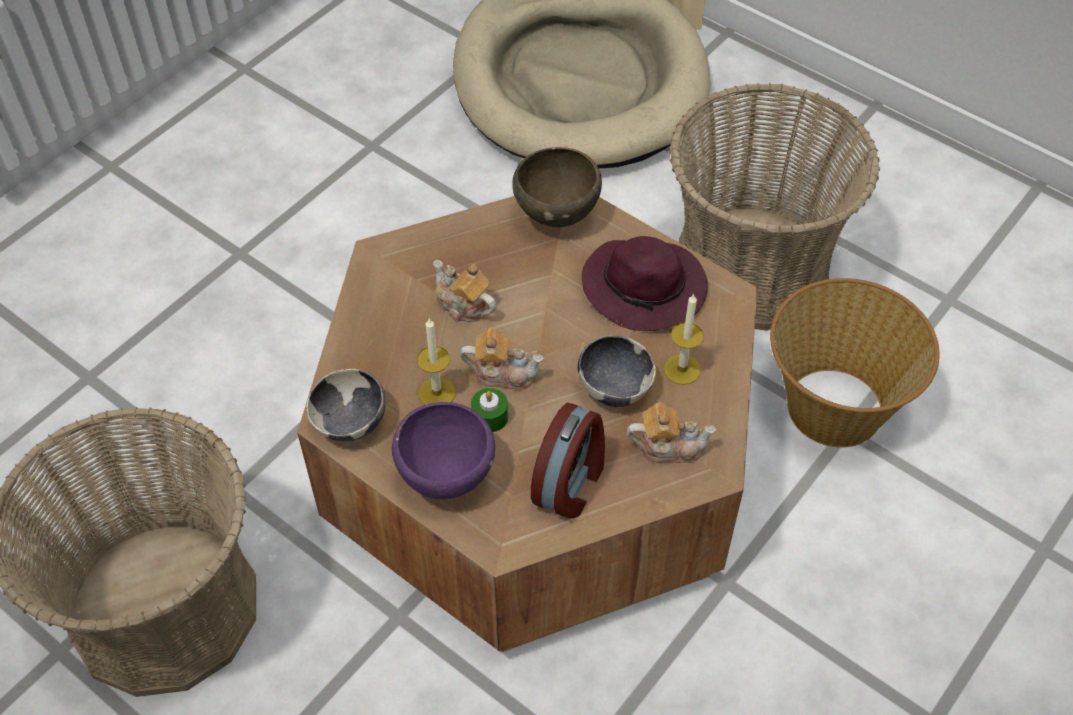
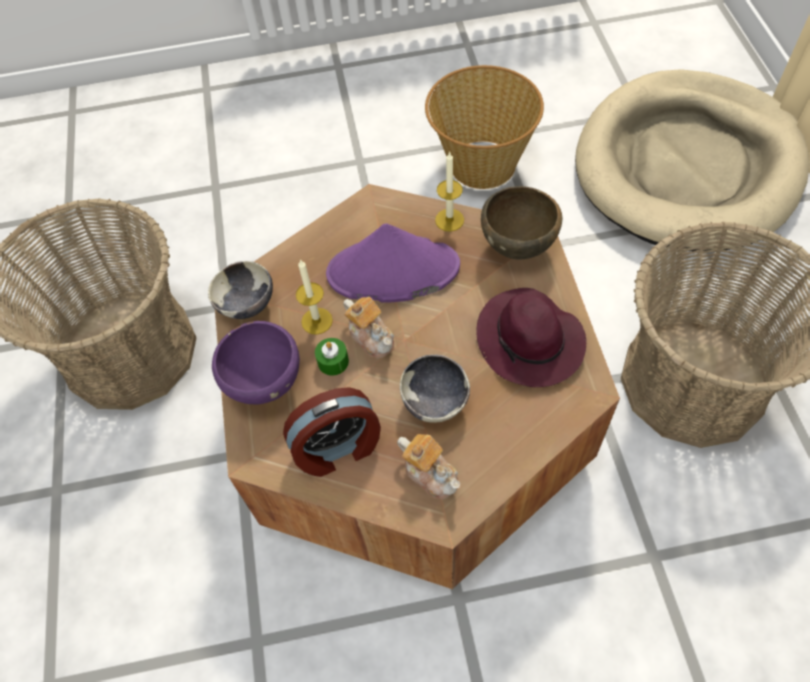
camera: 45 degrees right, 5 degrees up
teapot [433,260,496,322] -> purple hat [326,223,460,303]
candle [664,293,704,385] -> candle moved to [435,151,464,232]
basket [770,278,940,448] -> basket moved to [425,65,544,189]

